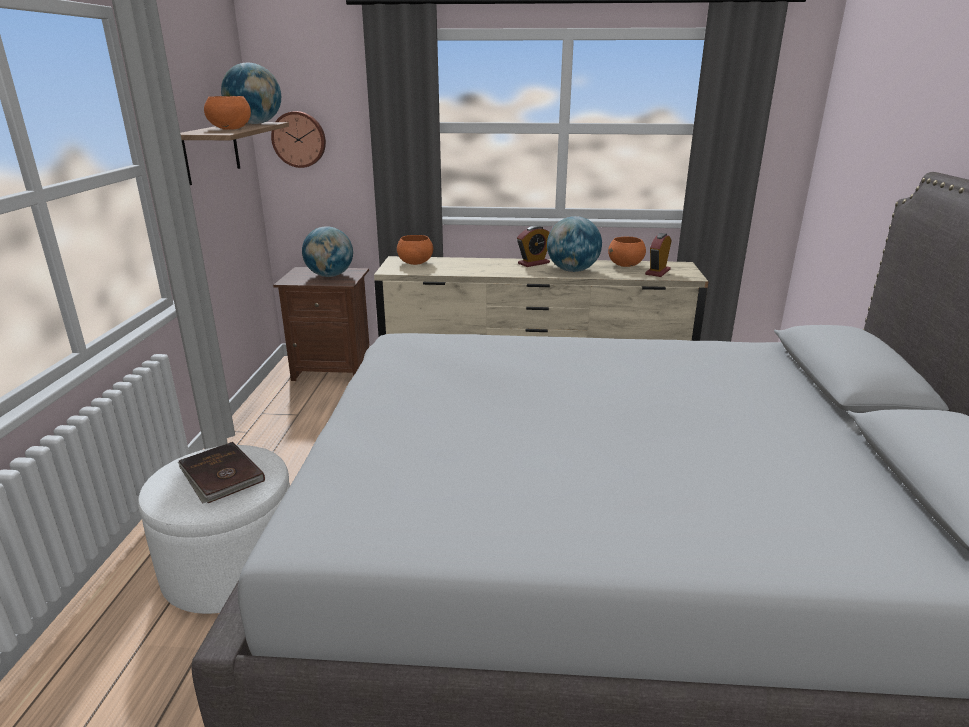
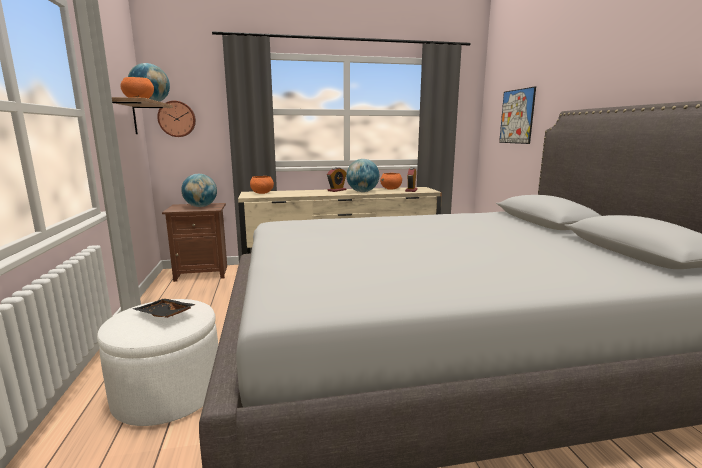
camera: 15 degrees left, 10 degrees down
brown book [178,442,265,504] -> black tray [133,299,196,318]
none -> picture [499,86,536,144]

